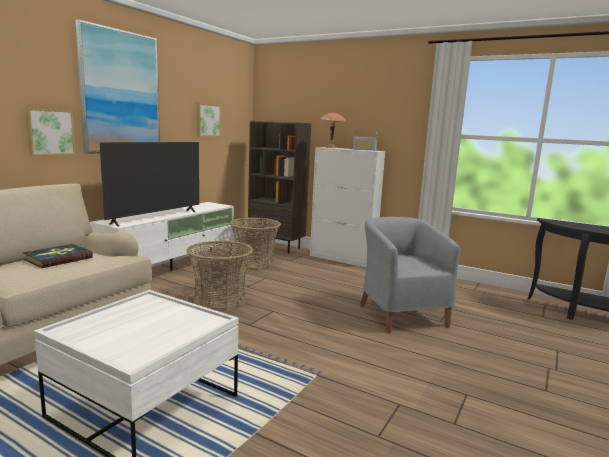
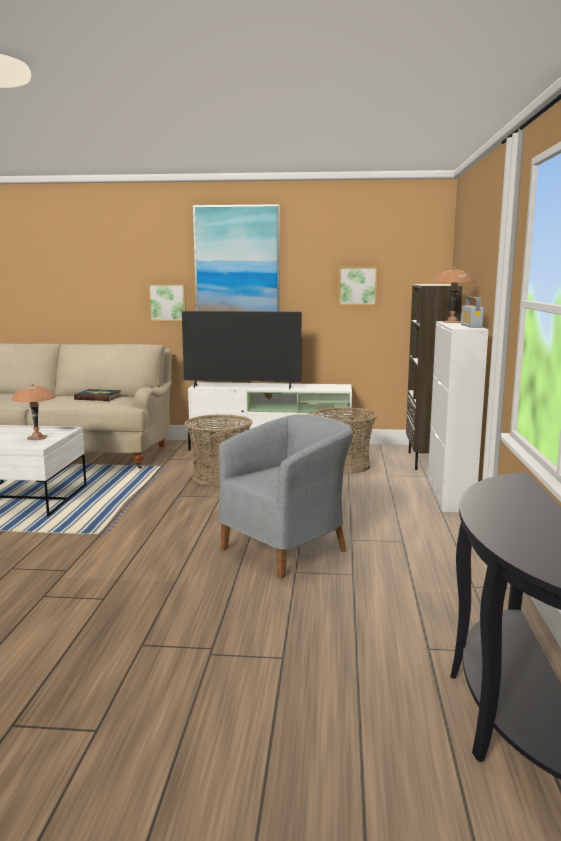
camera: 65 degrees right, 0 degrees up
none -> brown table lamp [11,384,56,440]

